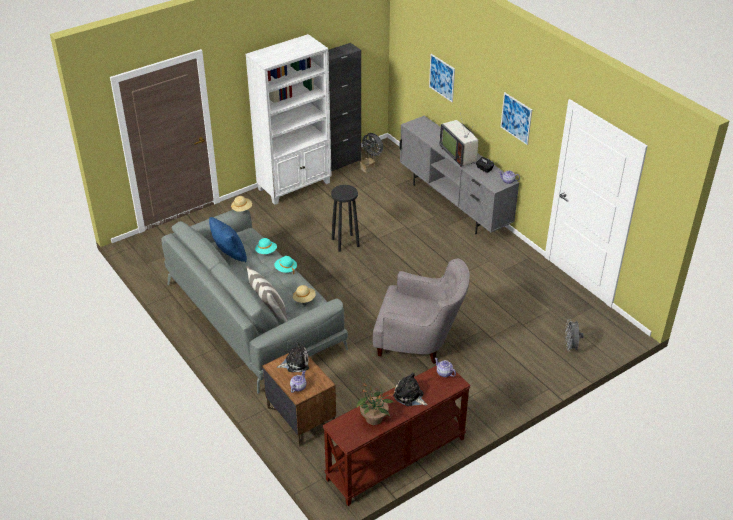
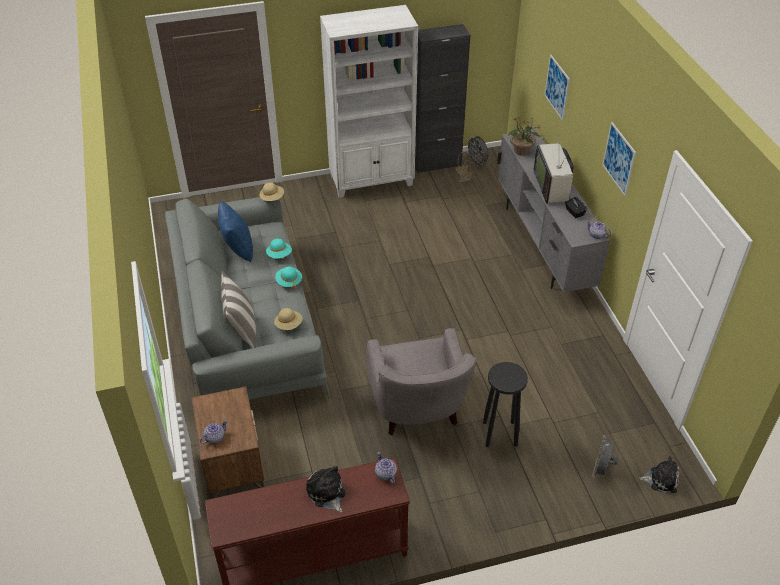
camera: 20 degrees right, 5 degrees up
plush toy [277,342,309,372] -> plush toy moved to [638,456,679,493]
black stool [331,185,360,252] -> black stool moved to [483,362,528,447]
potted plant [356,384,394,425] -> potted plant moved to [508,116,541,156]
grey armchair [373,258,470,364] -> grey armchair turned 45 degrees clockwise [366,328,476,435]

